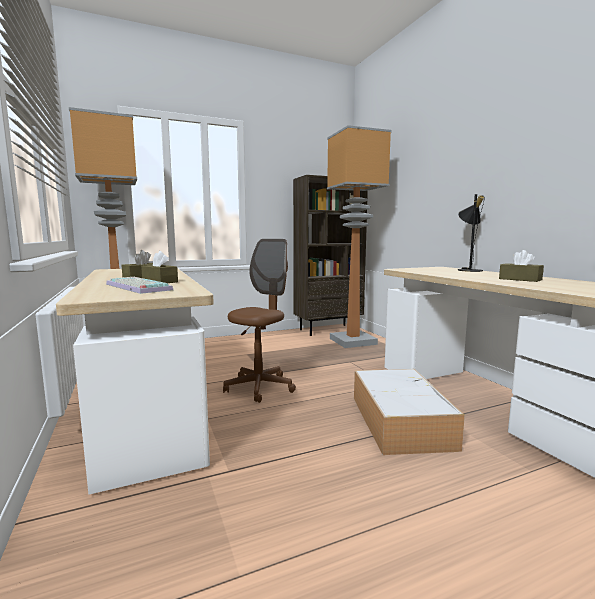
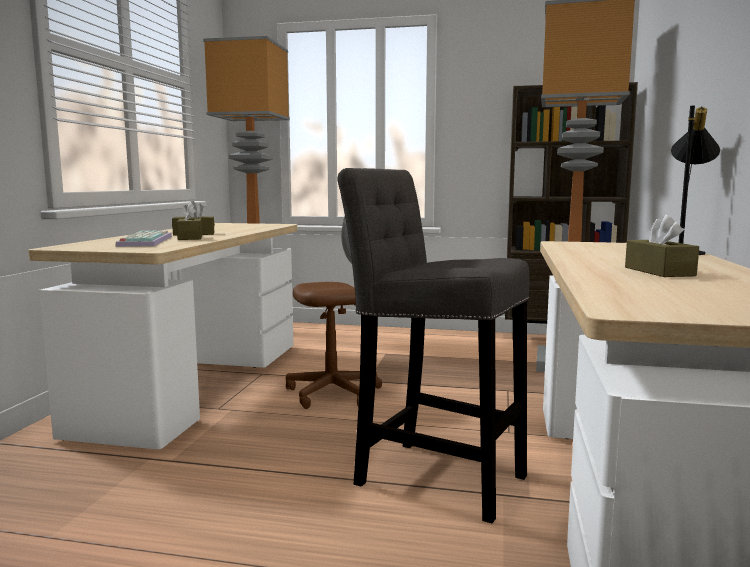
camera: 35 degrees right, 0 degrees up
storage box [354,369,465,455] -> grey stool [337,168,530,523]

